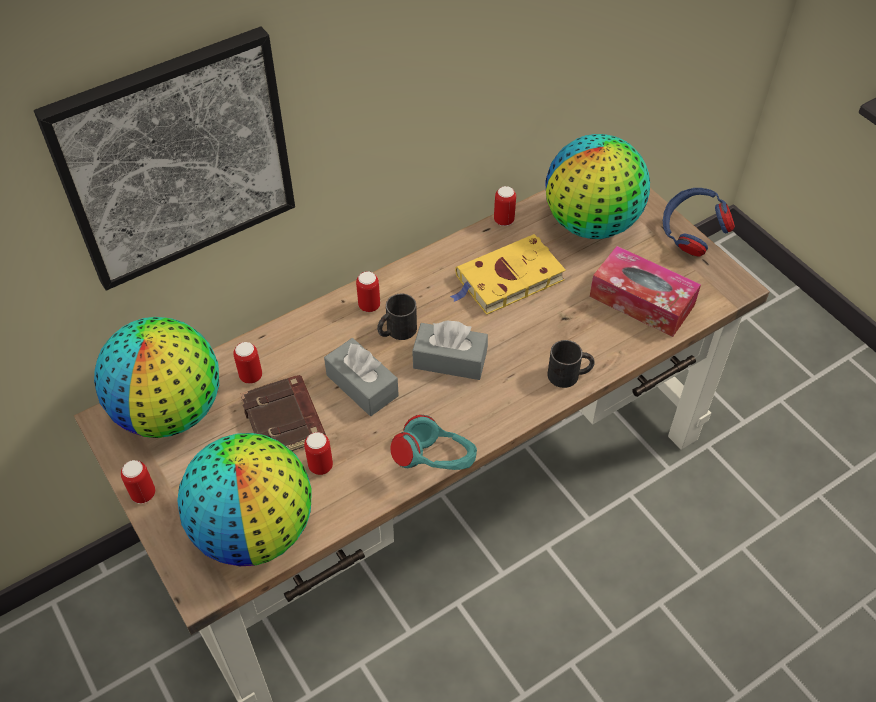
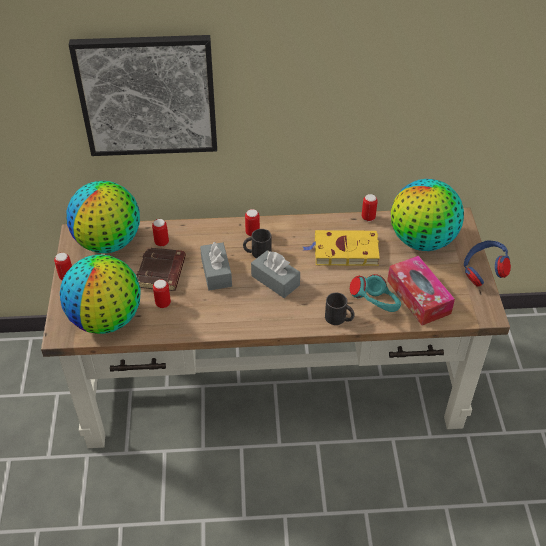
camera: 30 degrees right, 5 degrees down
turquoise headphones [390,415,477,470] -> turquoise headphones moved to [350,274,401,312]

